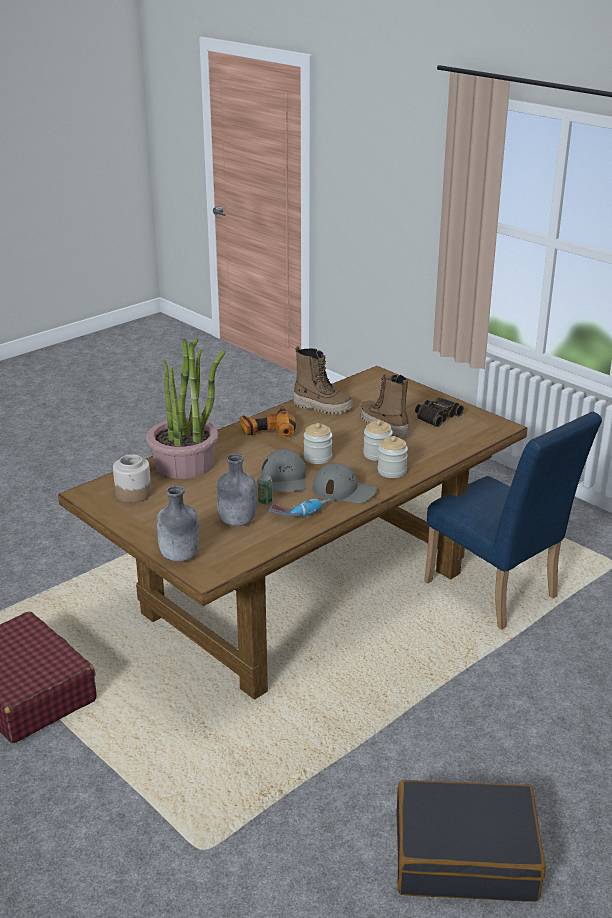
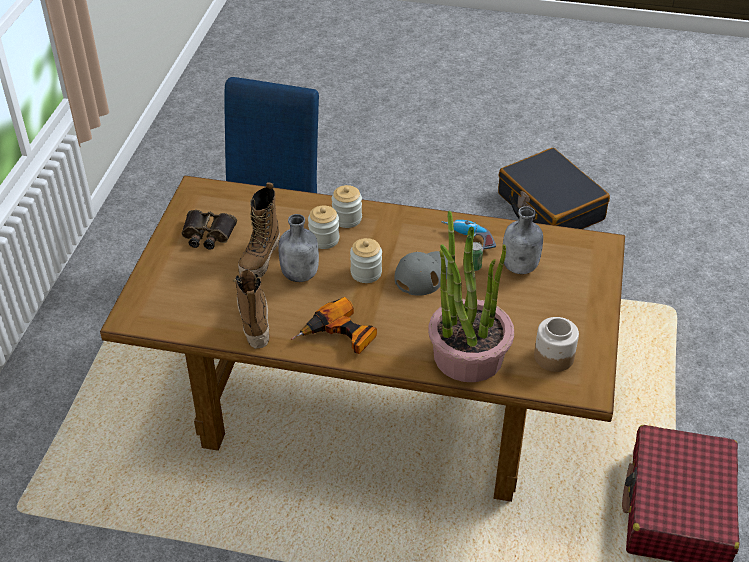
camera: 125 degrees left, 15 degrees up
grey bottle [157,486,199,562] -> grey bottle moved to [278,214,319,282]
grey cap [312,463,377,503] -> none

